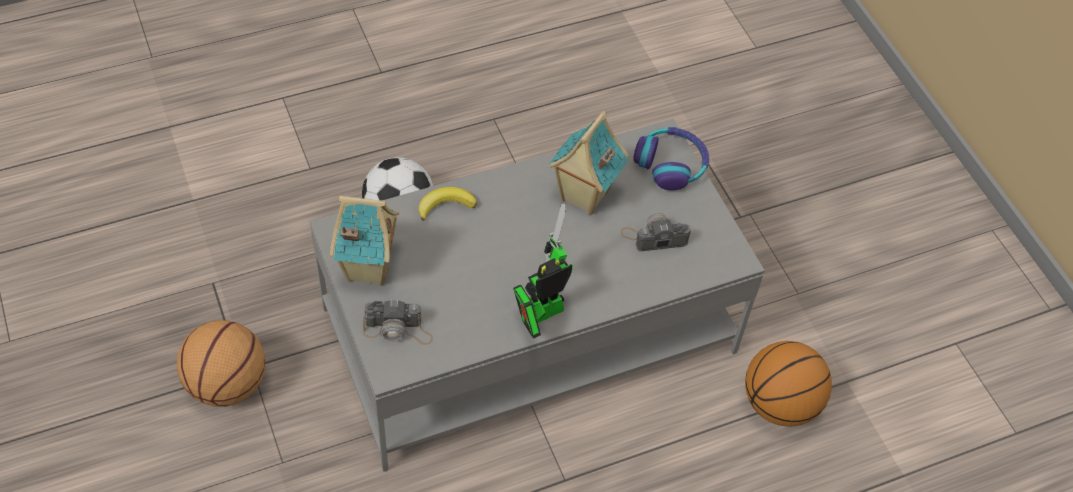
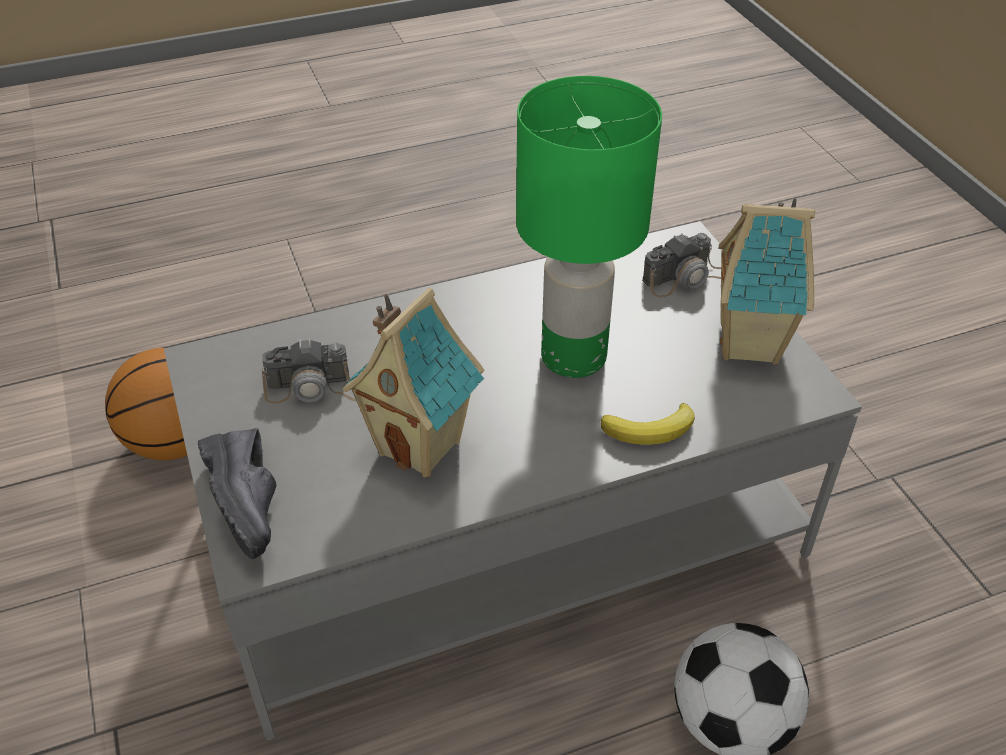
camera: 175 degrees left, 10 degrees down
basketball [177,320,265,407] -> none
camera [363,300,433,345] -> camera turned 150 degrees clockwise [642,233,721,297]
toy robot [513,203,573,339] -> none
headphones [633,127,709,190] -> black shoe [198,428,276,559]
none -> green table lamp [516,76,662,378]

